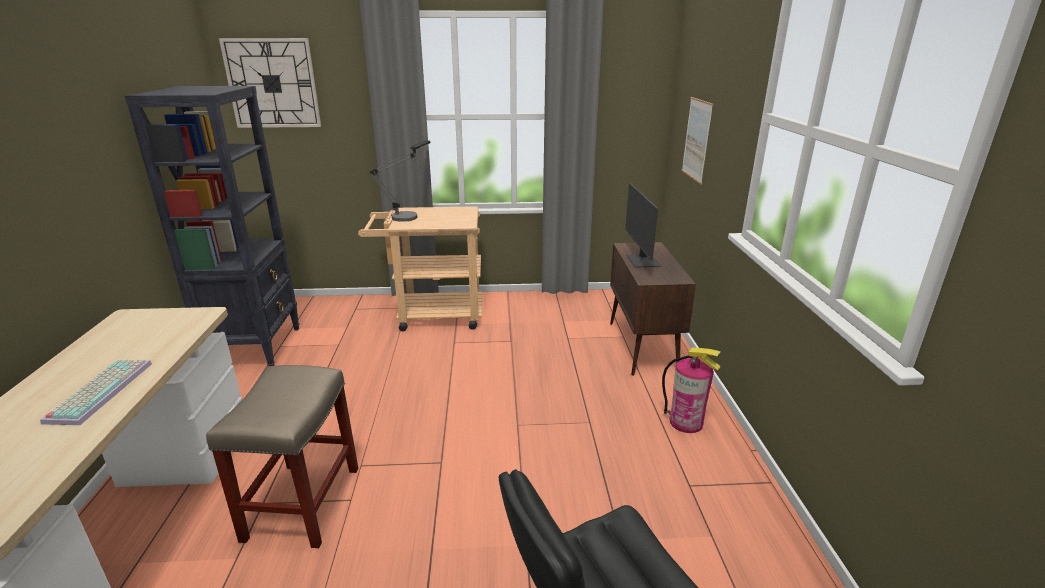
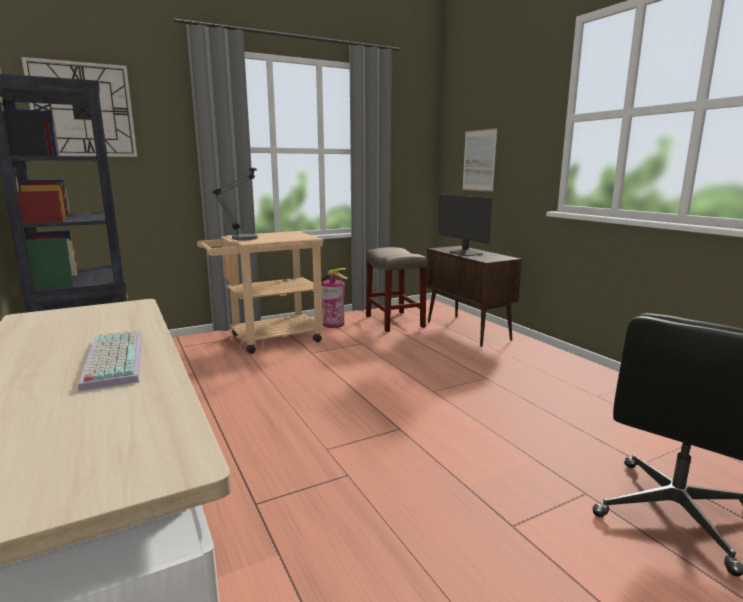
camera: 25 degrees left, 10 degrees down
beige stool [206,365,359,548] -> beige stool moved to [366,247,428,332]
fire extinguisher [662,347,721,433] -> fire extinguisher moved to [321,268,348,328]

